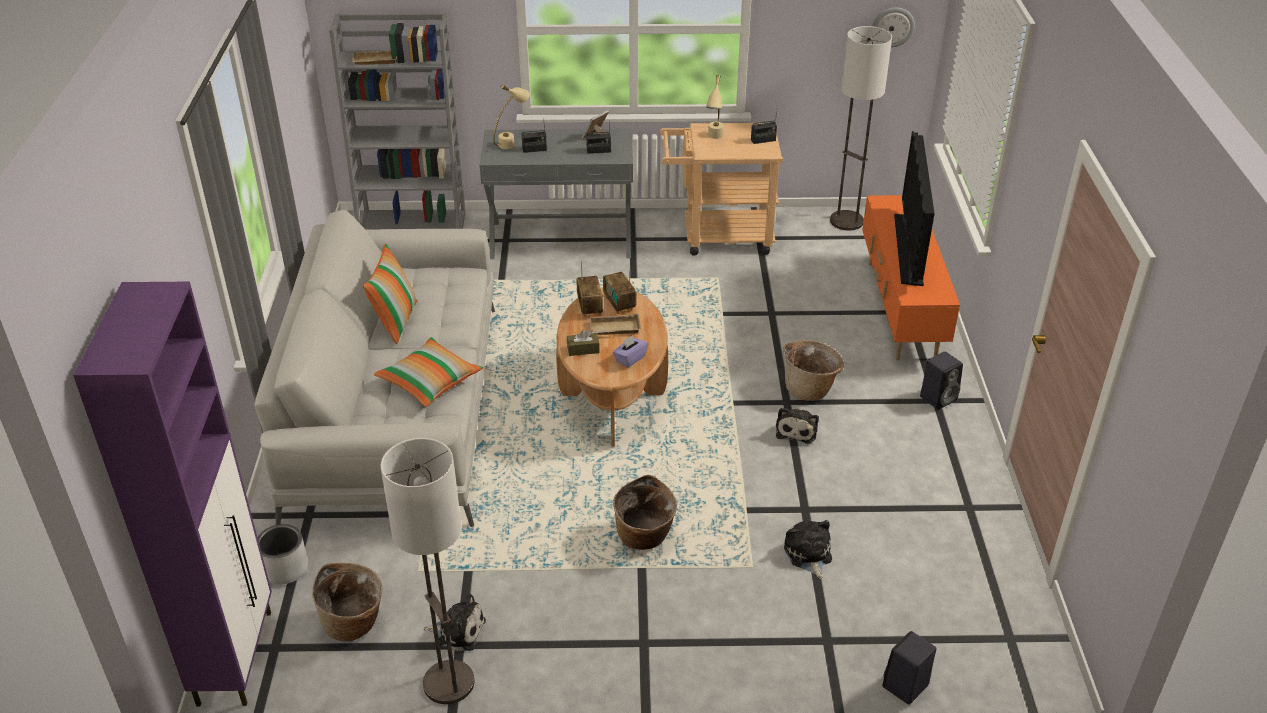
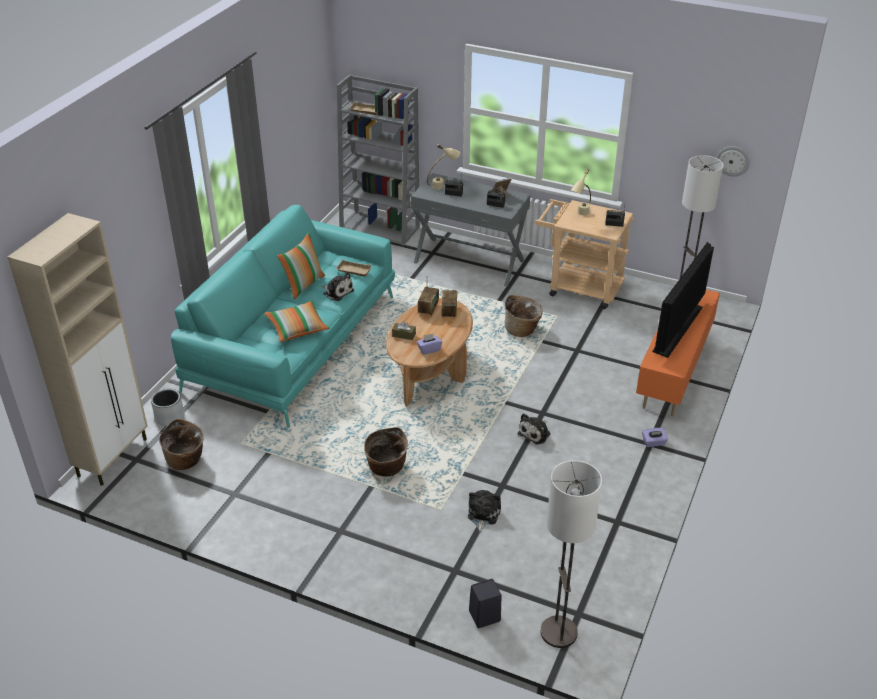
camera: 25 degrees right, 0 degrees up
purple cabinet [73,282,272,706] -> beige cabinet [7,213,148,486]
white sofa [255,210,495,527] -> turquoise sofa [171,205,395,428]
floor lamp [380,438,475,704] -> floor lamp moved to [540,460,602,648]
plush toy [423,593,486,651] -> plush toy moved to [321,272,354,301]
beige tray [589,313,641,335] -> beige tray moved to [336,260,372,277]
basket [783,340,844,401] -> basket moved to [505,295,543,337]
black speaker [920,351,963,410] -> purple tissue box [642,428,668,447]

